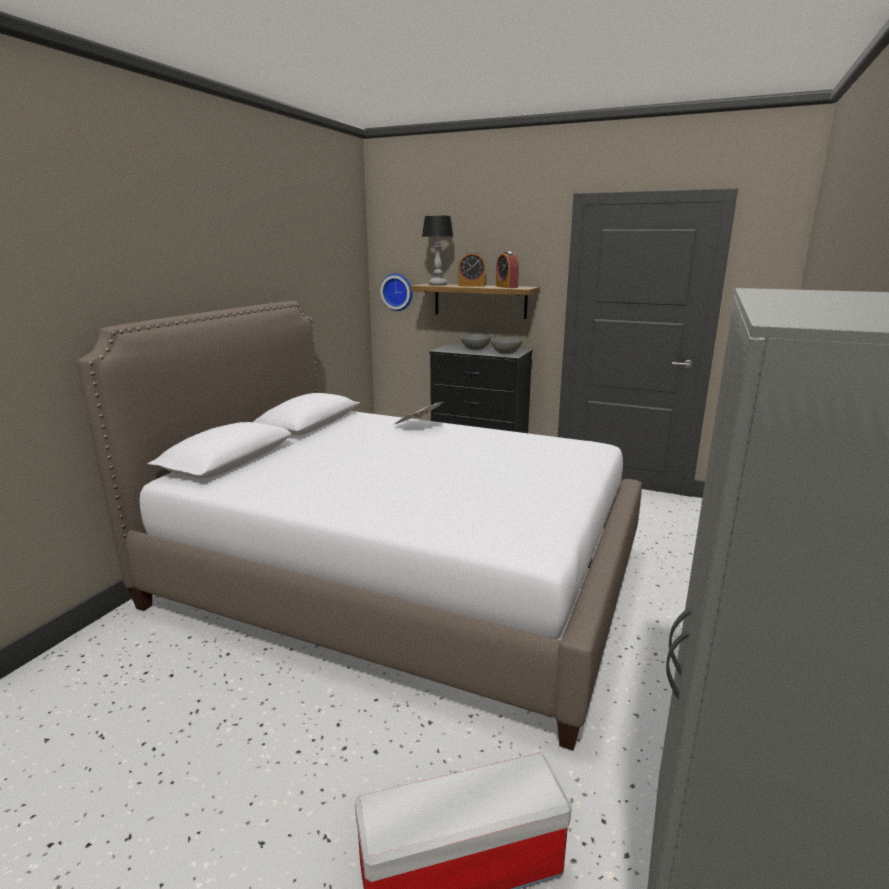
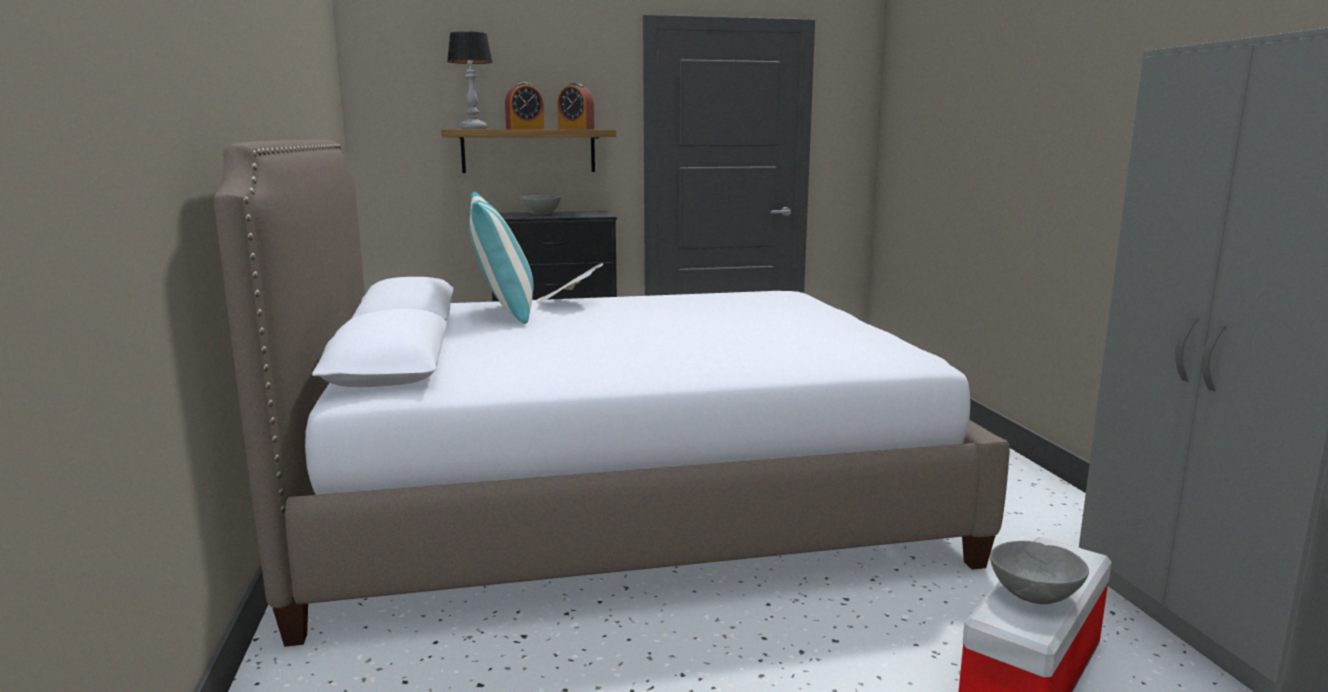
camera: 35 degrees left, 5 degrees down
wall clock [380,273,413,311] -> none
grey bowl [491,338,523,354] -> grey bowl moved to [990,541,1089,604]
none -> pillow [469,192,533,324]

